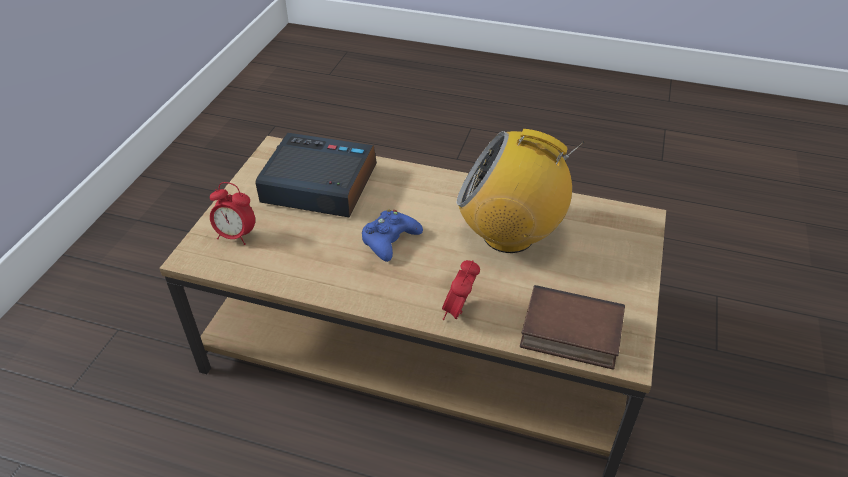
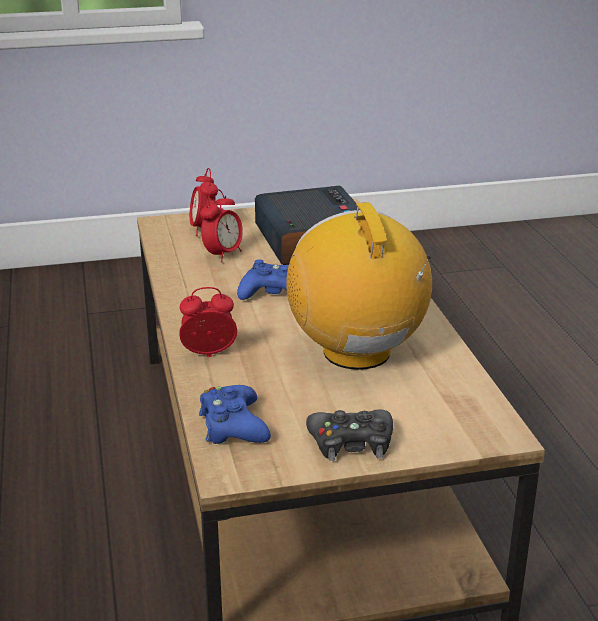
camera: 60 degrees right, 15 degrees down
book [520,285,625,370] -> blue game controller [199,385,271,444]
none -> alarm clock [200,189,243,262]
none -> black game controller [306,409,393,461]

